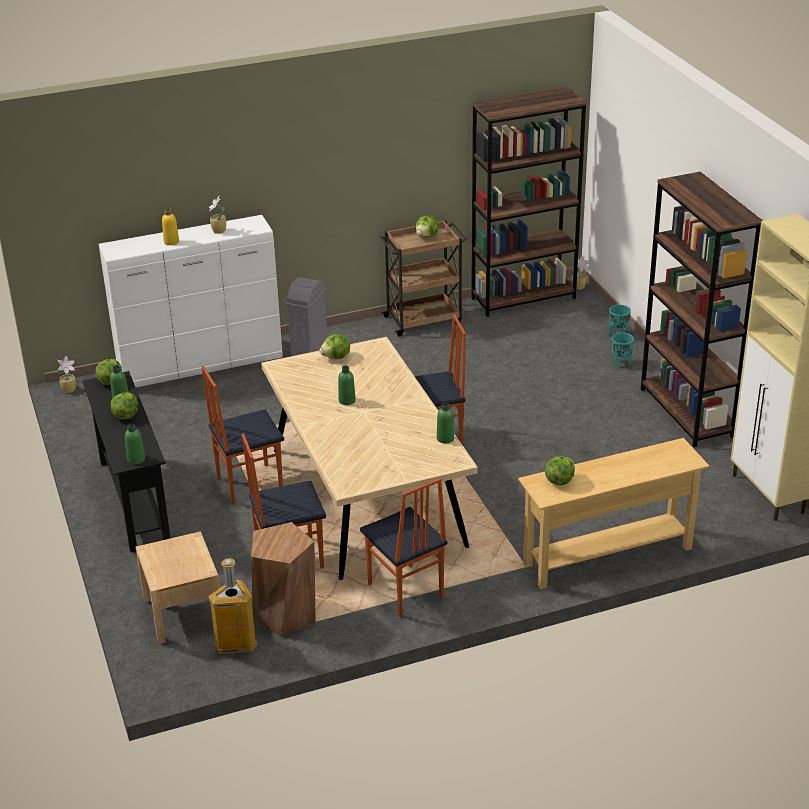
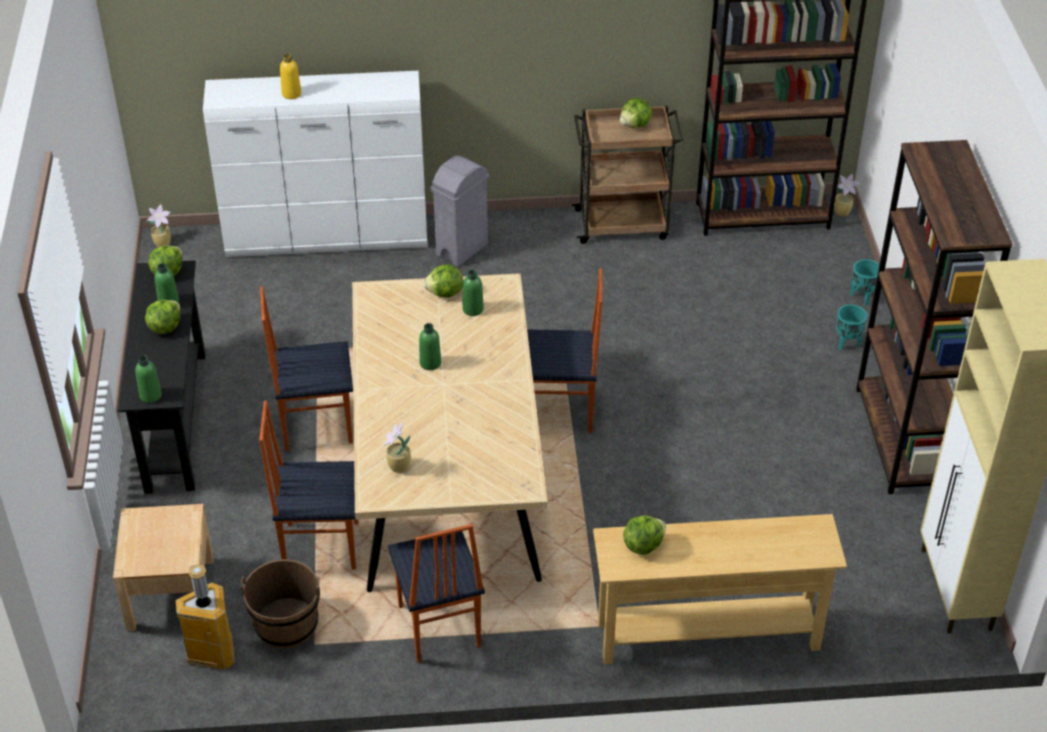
camera: 15 degrees right, 10 degrees up
potted plant [209,195,226,234] -> potted plant moved to [384,422,411,473]
brown stool [251,522,316,637] -> brown bucket [240,559,320,649]
green bottle [437,403,454,443] -> green bottle moved to [463,270,484,316]

